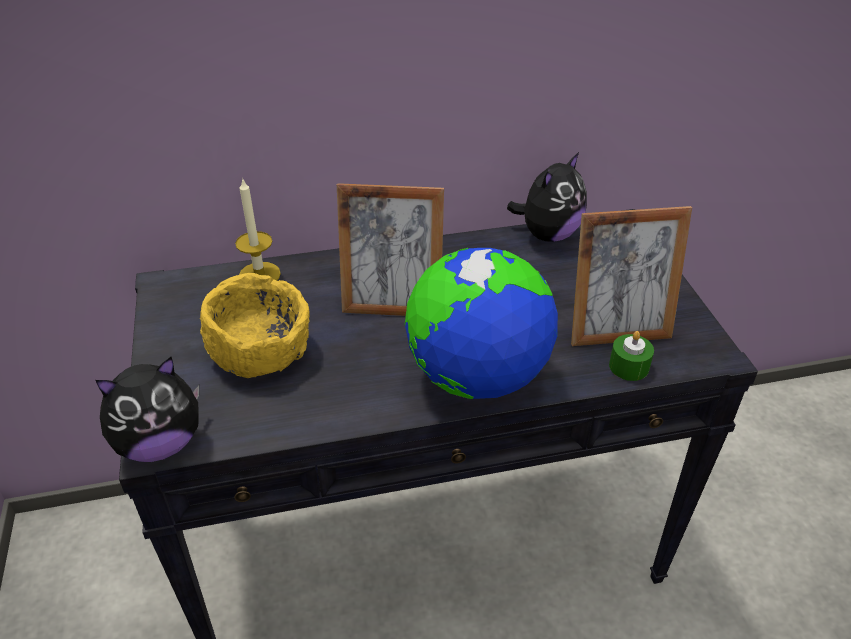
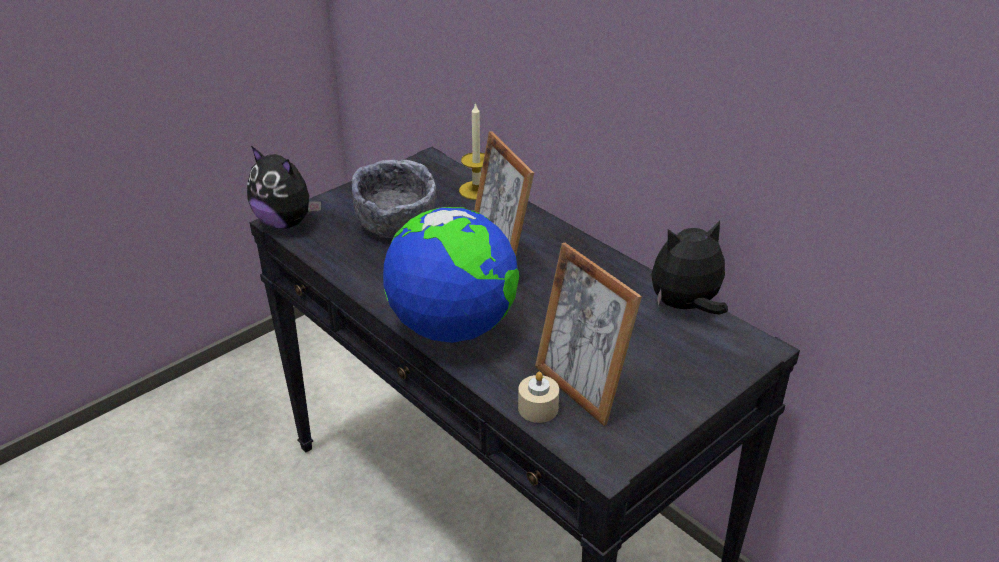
camera: 60 degrees right, 5 degrees down
yellow bowl [200,273,310,378] -> grey bowl [352,160,437,238]
plush toy [507,152,587,242] -> plush toy turned 150 degrees clockwise [651,221,728,314]
green candle [609,331,654,381] -> beige candle [518,372,559,423]

